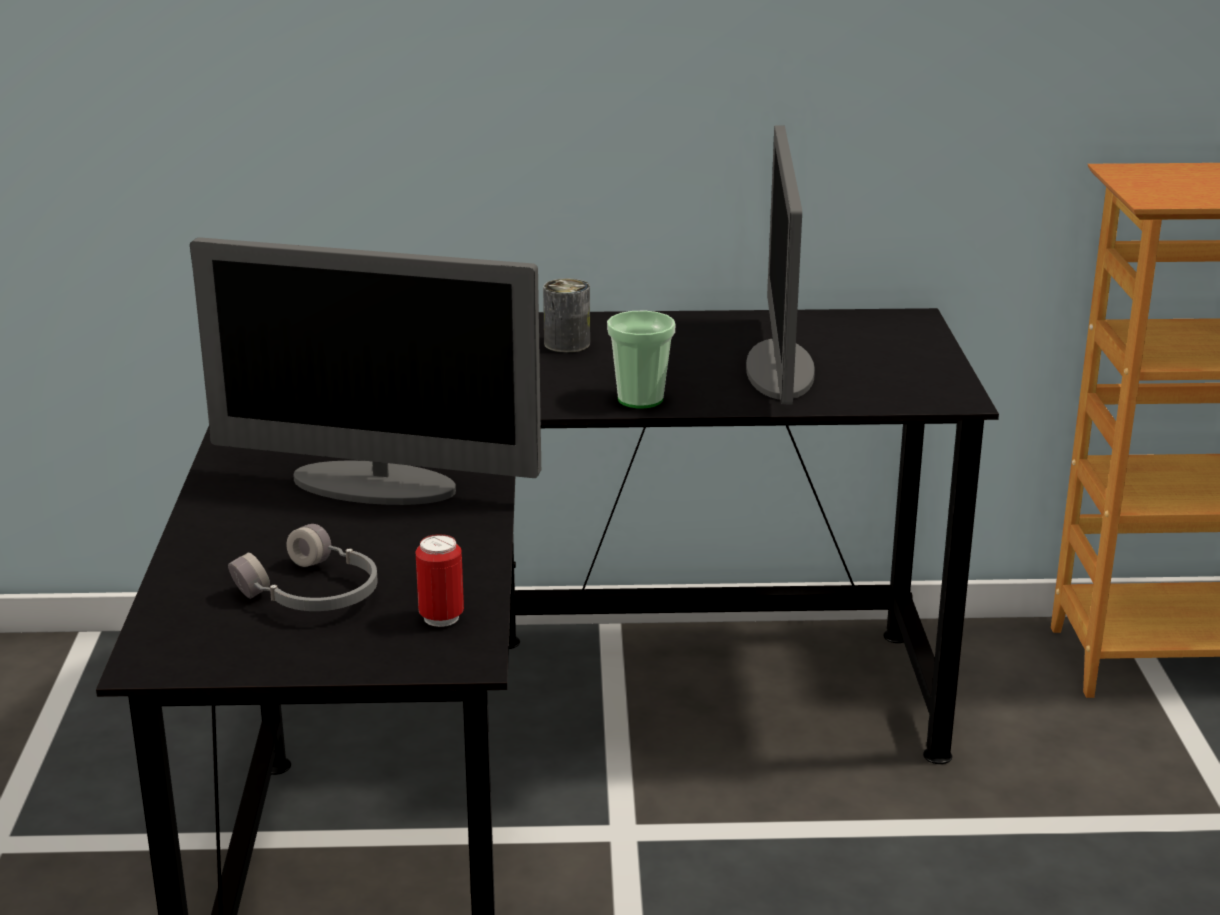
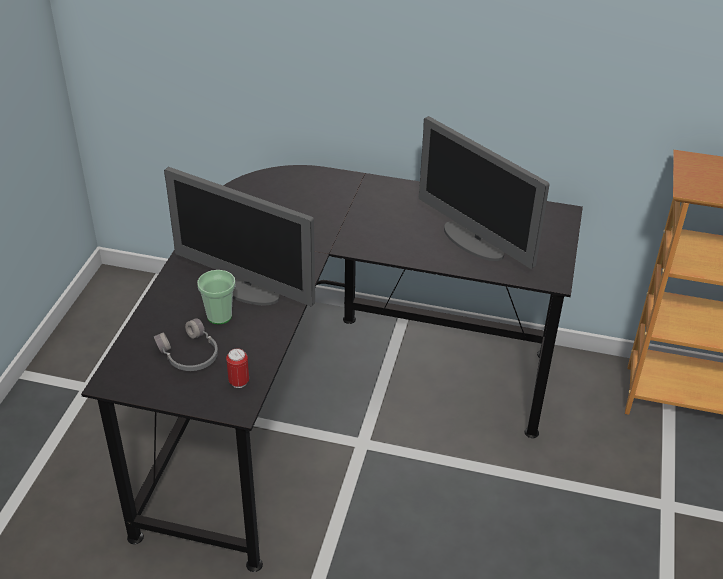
camera: 15 degrees right, 15 degrees up
can [543,278,590,353] -> none
cup [607,310,676,409] -> cup moved to [197,270,235,324]
monitor [746,125,815,404] -> monitor turned 60 degrees counterclockwise [419,116,550,269]

